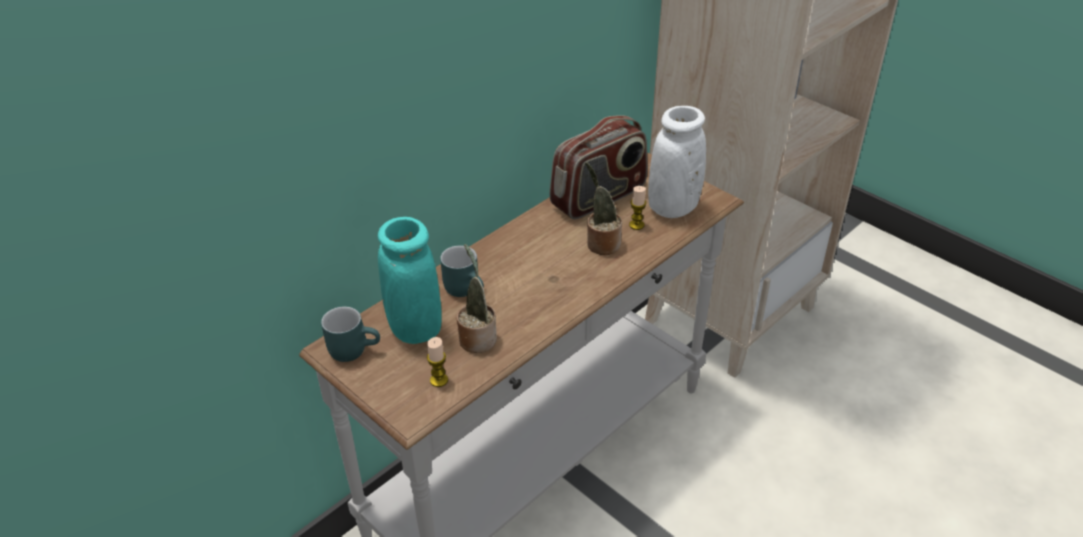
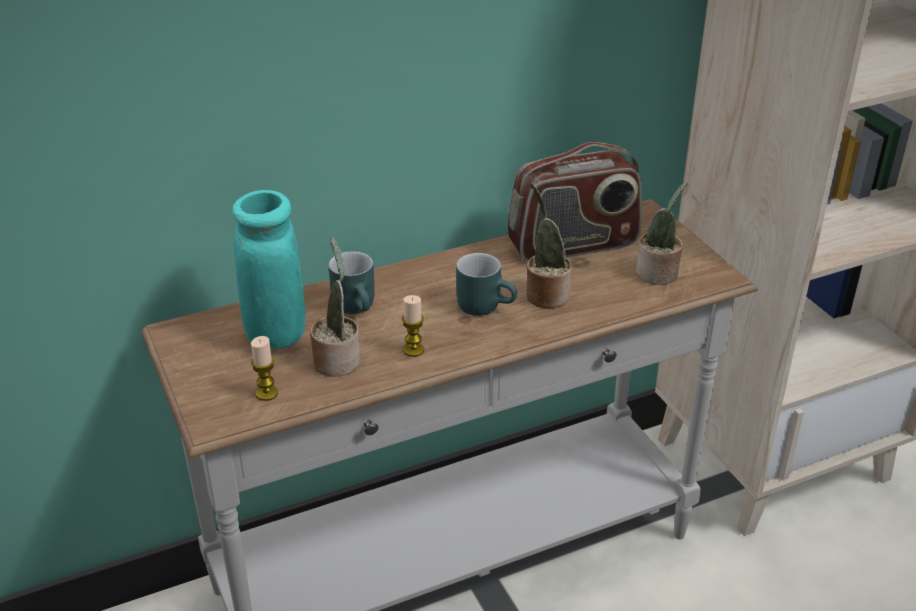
camera: 20 degrees right, 5 degrees down
turquoise mug [321,306,380,362] -> turquoise mug moved to [456,253,517,316]
candle [629,186,646,230] -> candle moved to [402,295,424,357]
white vase [648,106,706,218] -> potted plant [636,182,687,285]

